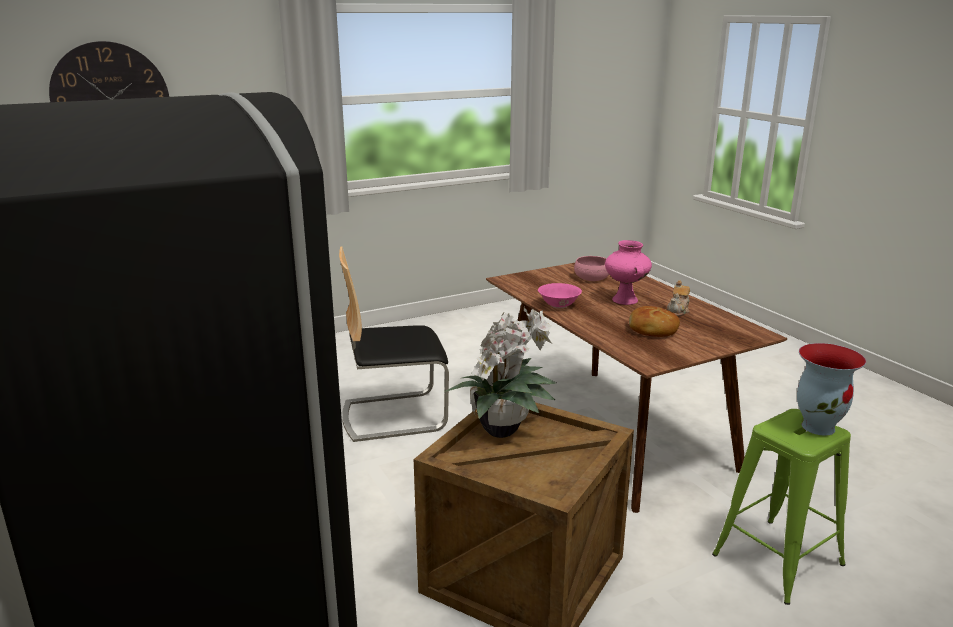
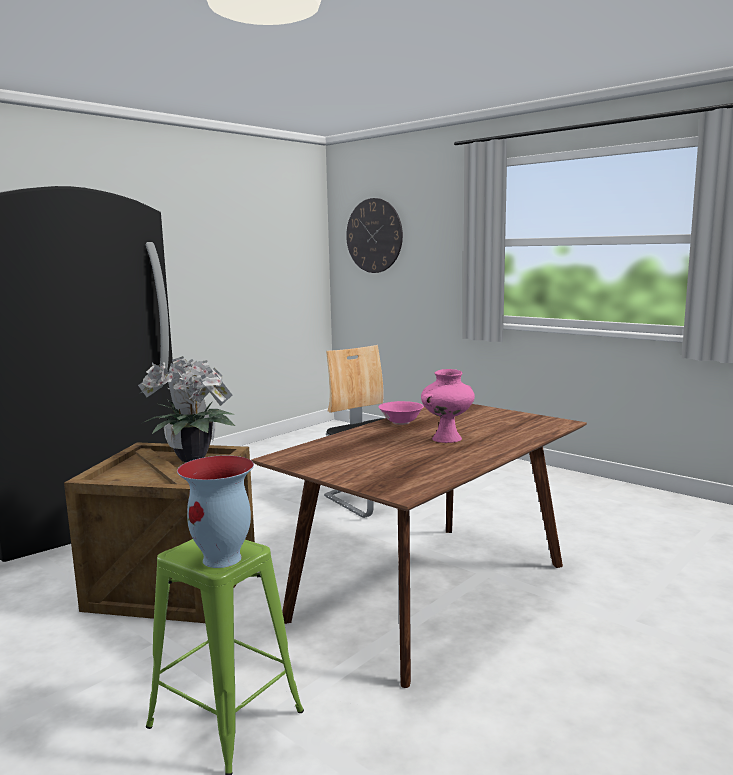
camera: 70 degrees right, 10 degrees down
pink bowl [574,256,609,281] -> none
bread [629,306,680,337] -> none
teapot [667,280,690,316] -> none

